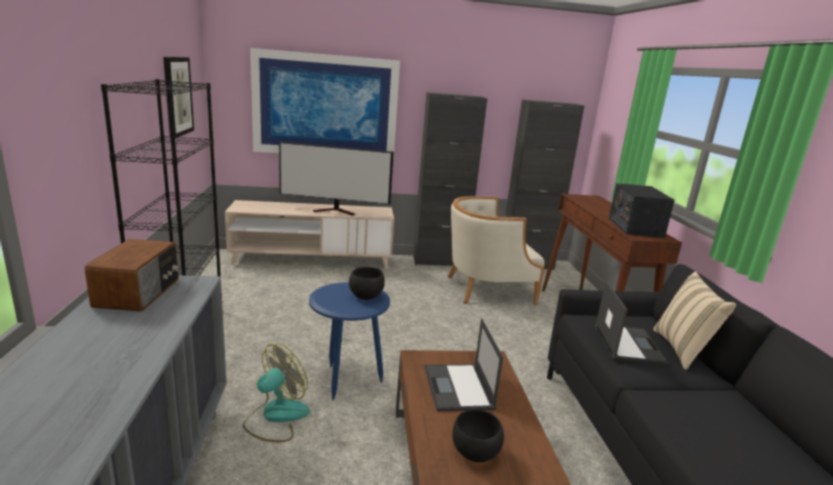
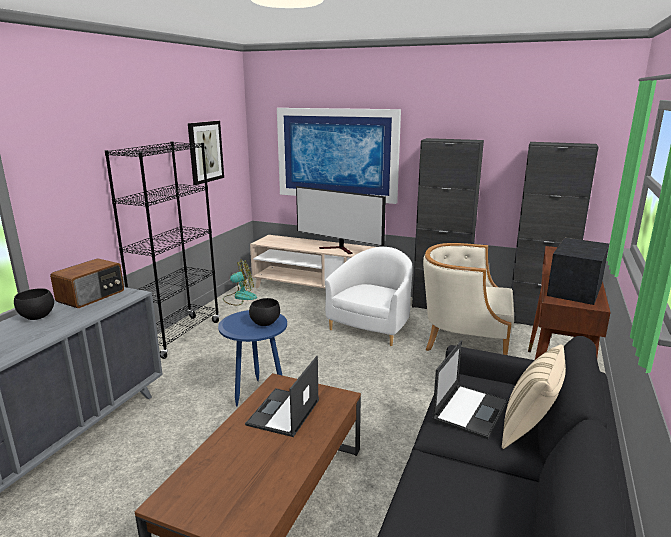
camera: 30 degrees right, 0 degrees up
fan [243,344,310,442] -> fan moved to [223,259,257,306]
black bowl [452,409,504,462] -> black bowl moved to [14,288,54,320]
none -> white armchair [325,247,413,346]

